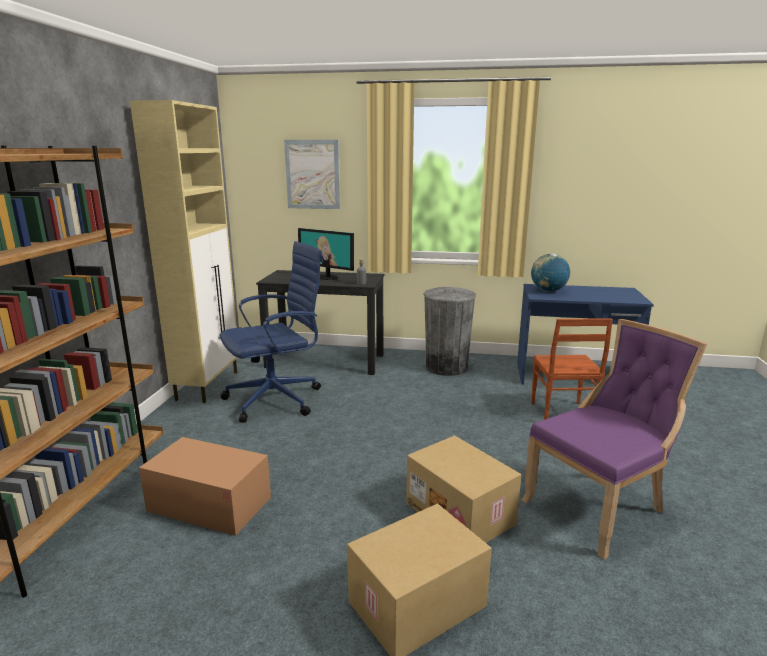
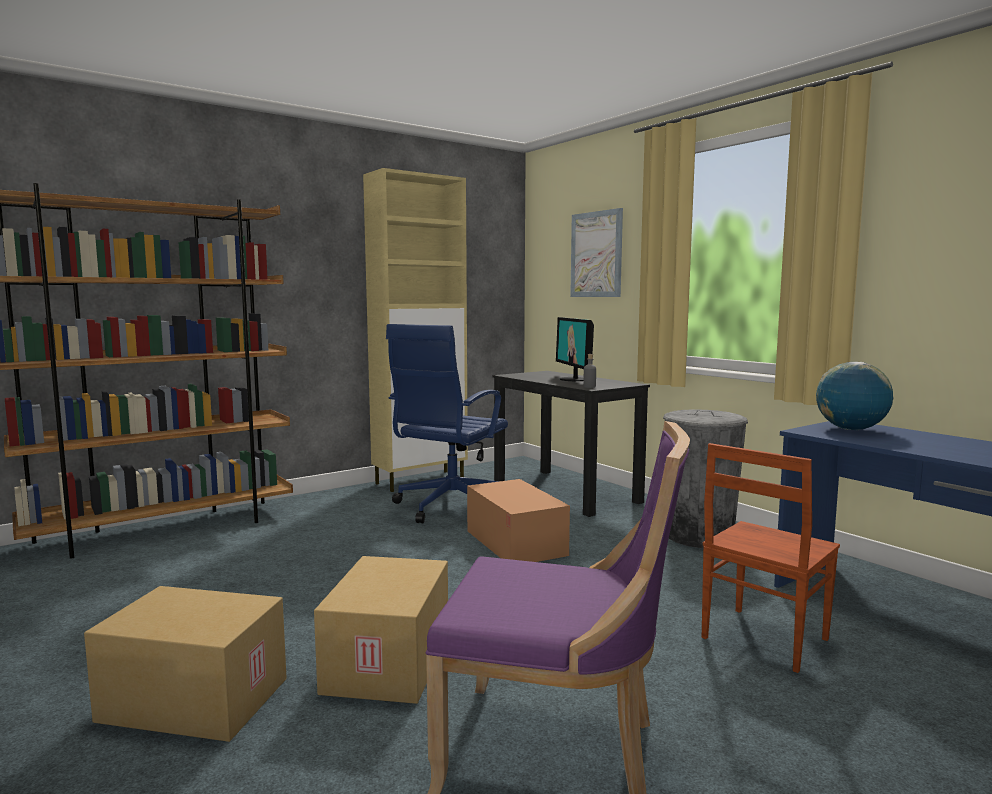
camera: 45 degrees right, 10 degrees down
cardboard box [139,437,271,536] -> cardboard box moved to [467,479,570,562]
blue office chair [220,241,323,423] -> blue office chair turned 105 degrees clockwise [386,324,508,523]

